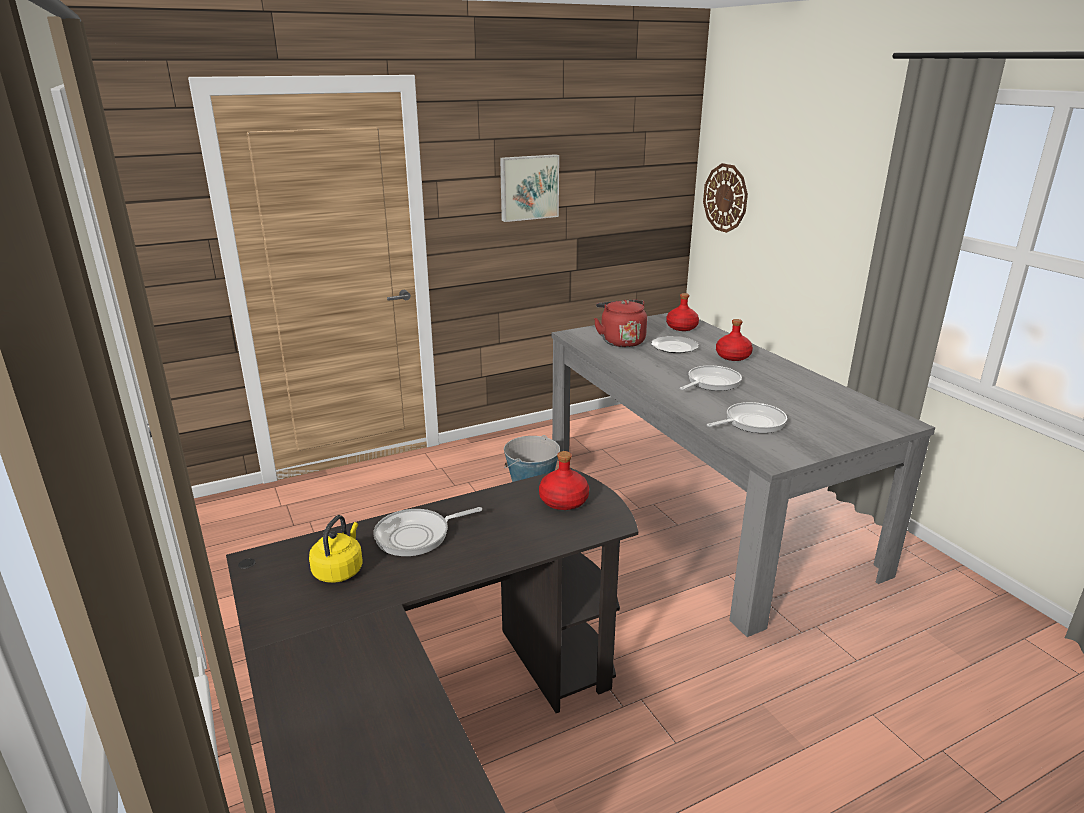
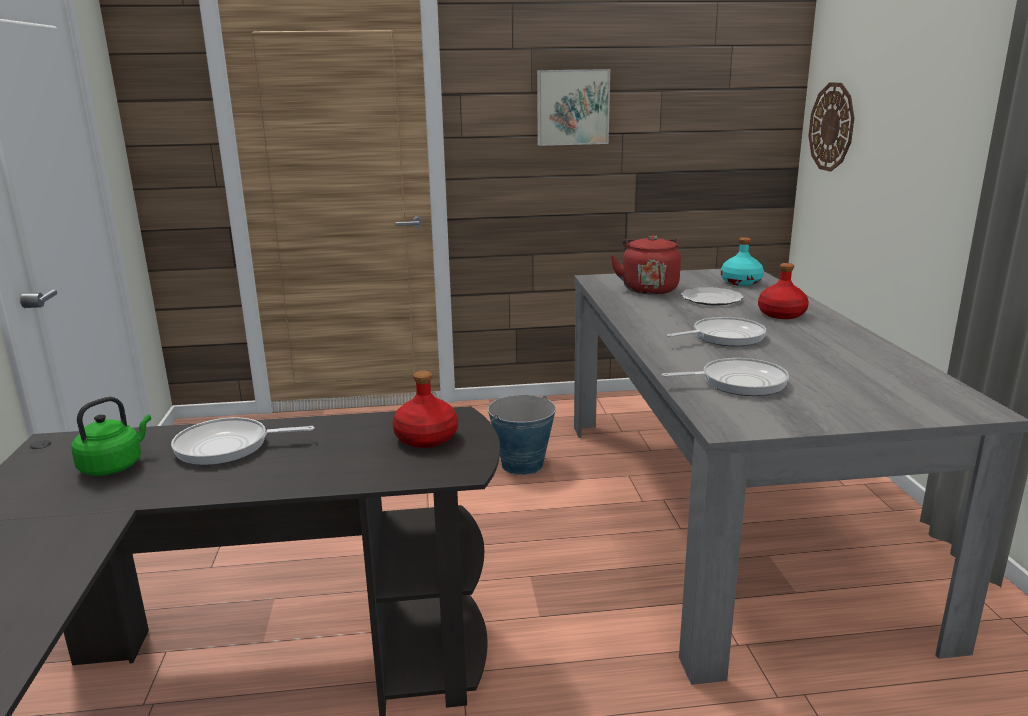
camera: 20 degrees right, 5 degrees down
yellow kettle [309,515,363,583] -> green kettle [71,397,151,476]
red bottle [666,293,699,331] -> turquoise bottle [721,237,764,286]

